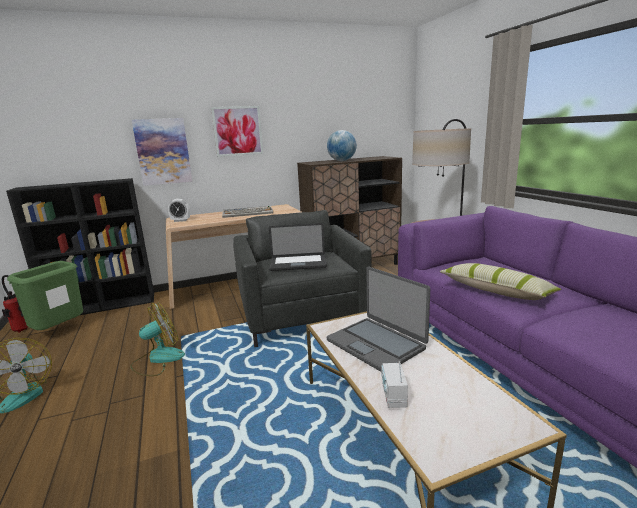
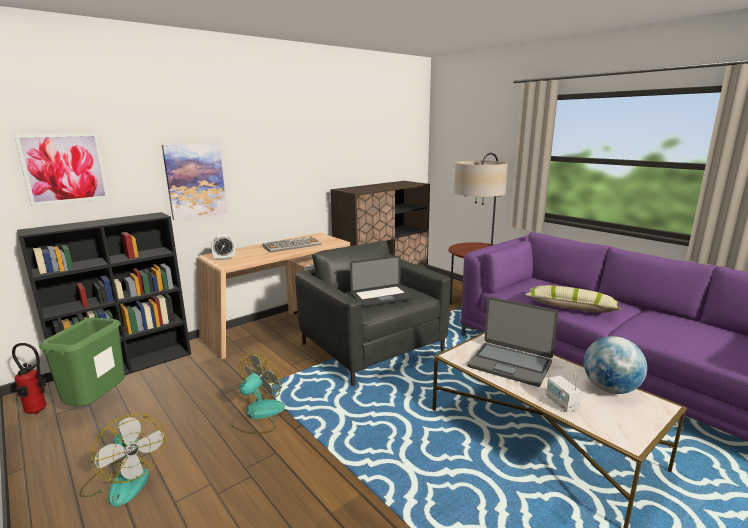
camera: 20 degrees left, 0 degrees up
picture [211,106,263,157] -> picture moved to [14,133,109,206]
globe [327,130,357,161] -> globe moved to [584,336,647,394]

